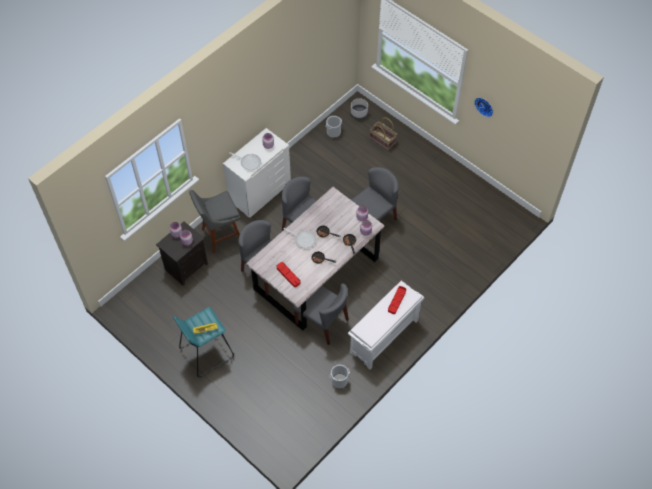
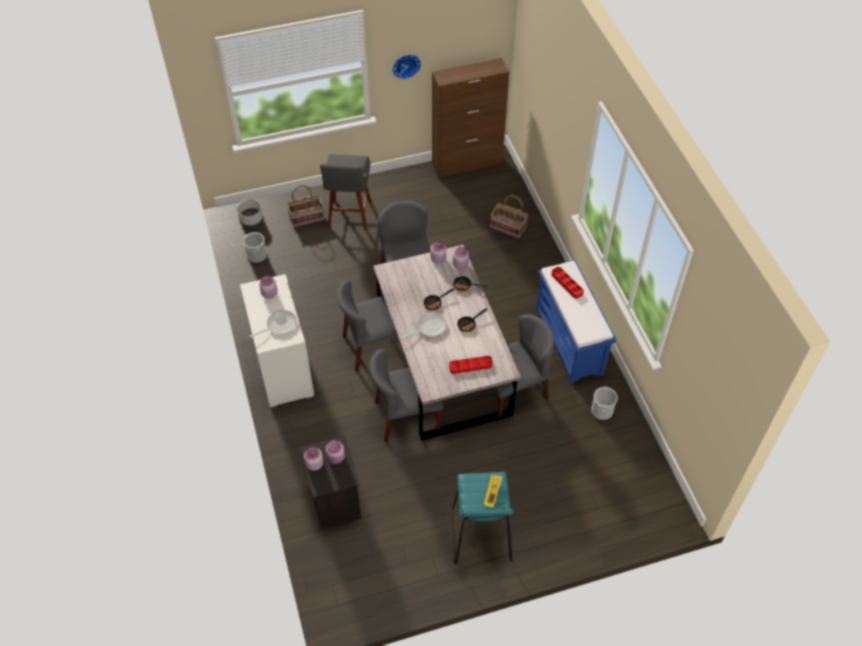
camera: 60 degrees left, 5 degrees down
grey stool [189,190,241,253] -> grey stool moved to [320,154,372,230]
white bench [348,280,424,370] -> blue bench [536,260,616,384]
none -> brown cabinet [432,58,509,178]
none -> basket [490,195,528,238]

